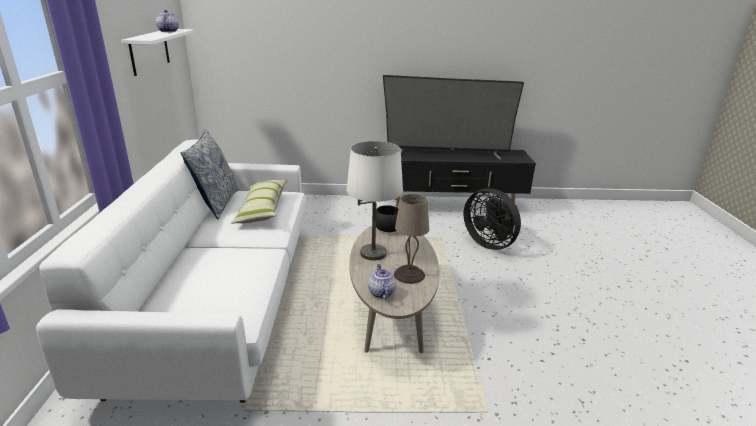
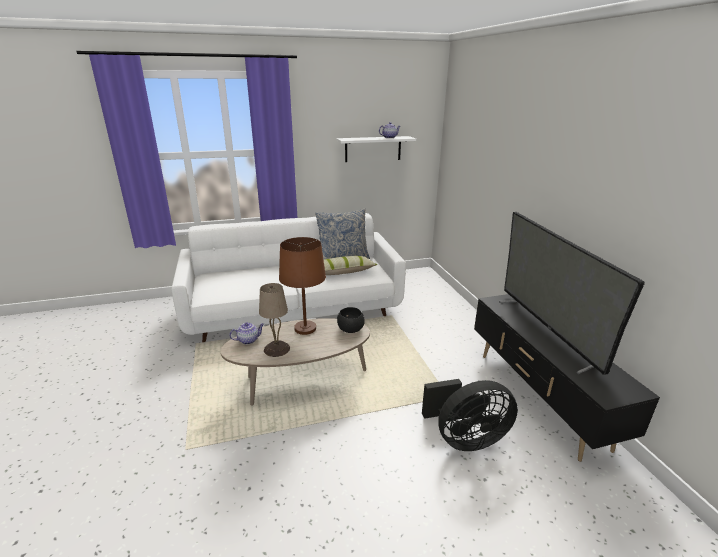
camera: 75 degrees right, 0 degrees up
white table lamp [346,141,403,261] -> brown table lamp [279,237,326,335]
black fan [463,188,521,250] -> black fan turned 135 degrees counterclockwise [422,379,518,451]

